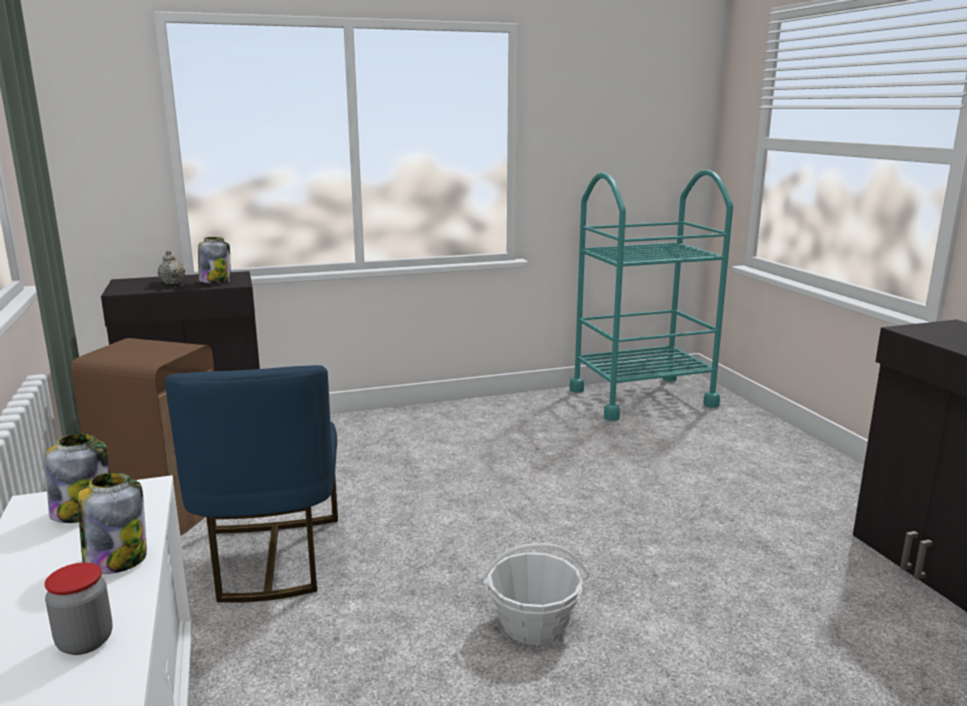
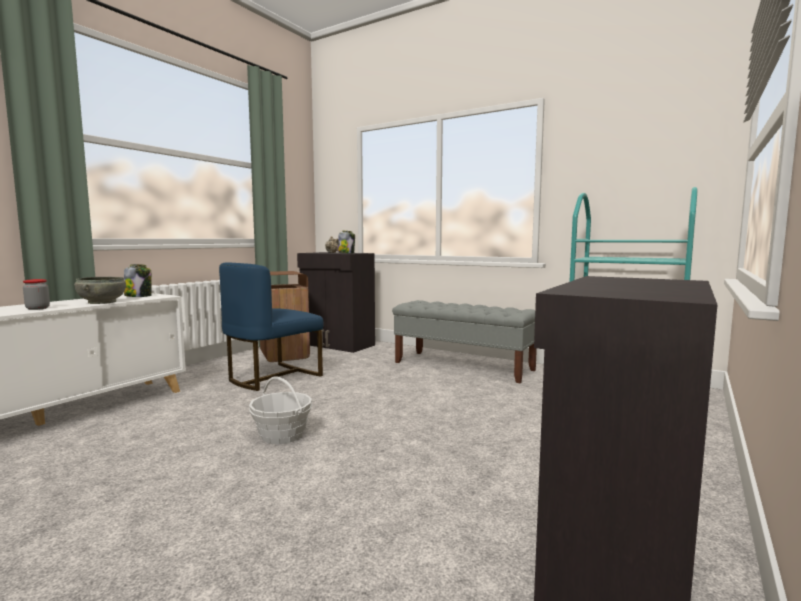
camera: 50 degrees right, 10 degrees down
jar [78,472,147,574] -> grey bowl [74,277,126,304]
none -> grey bench [392,300,537,383]

